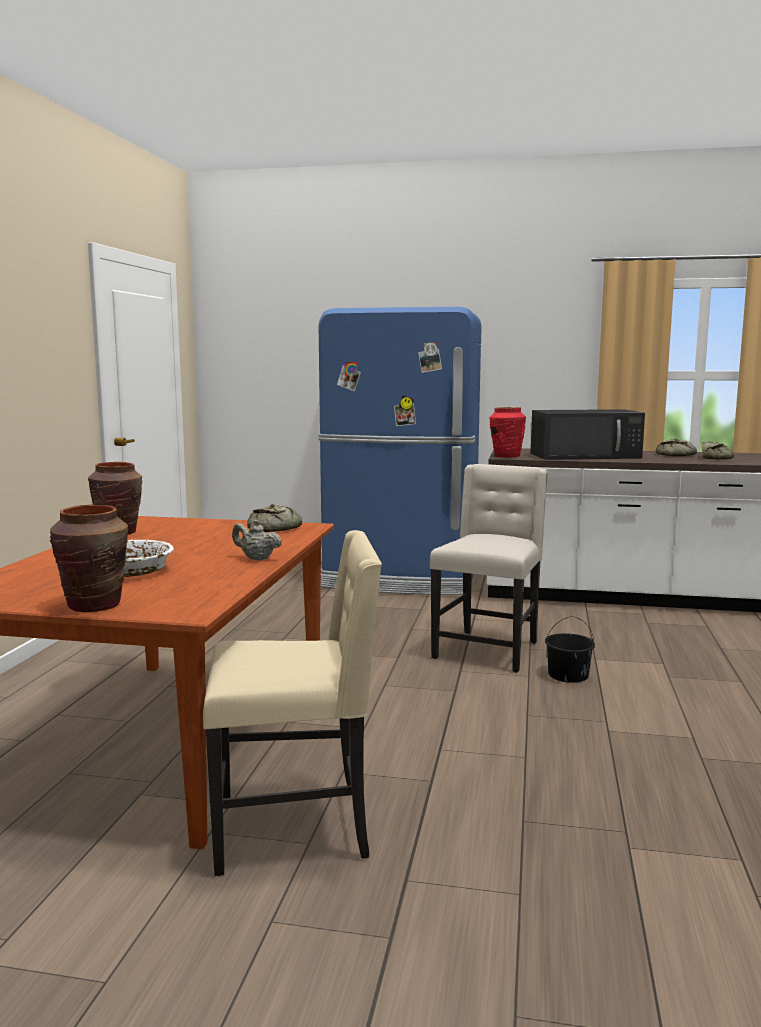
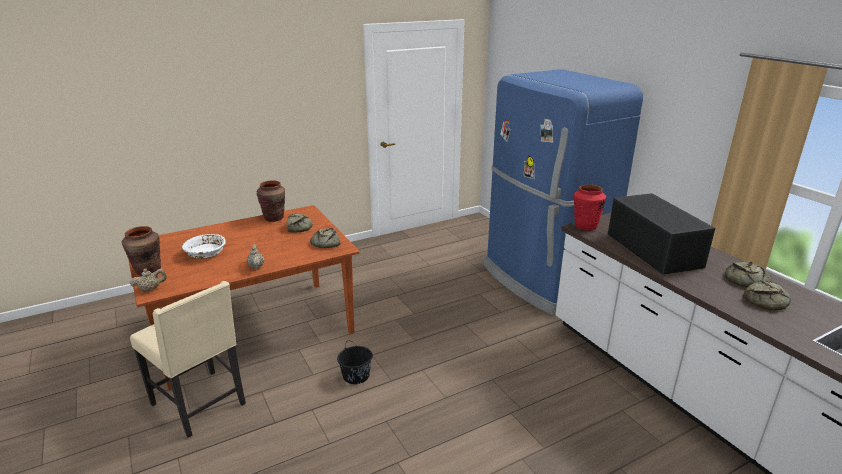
camera: 50 degrees right, 15 degrees up
beige chair [430,464,548,673] -> none
black microwave [531,409,645,460] -> black microwave turned 150 degrees counterclockwise [608,193,715,275]
black bucket [545,616,595,683] -> black bucket moved to [337,342,373,384]
none -> beige teapot [130,268,167,292]
none -> bread [286,213,313,233]

